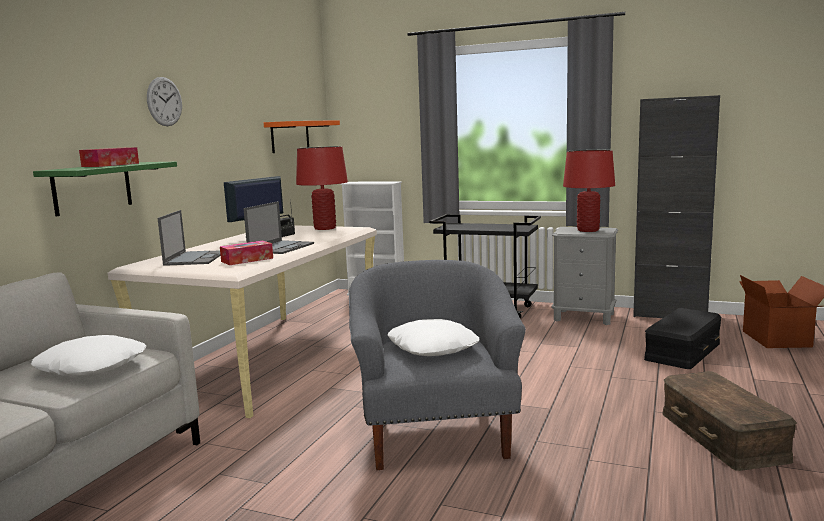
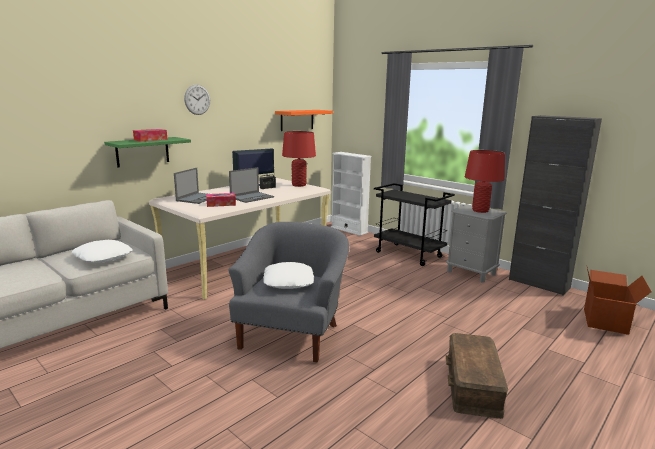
camera: 20 degrees right, 5 degrees up
black storage box [644,308,722,369] -> none

